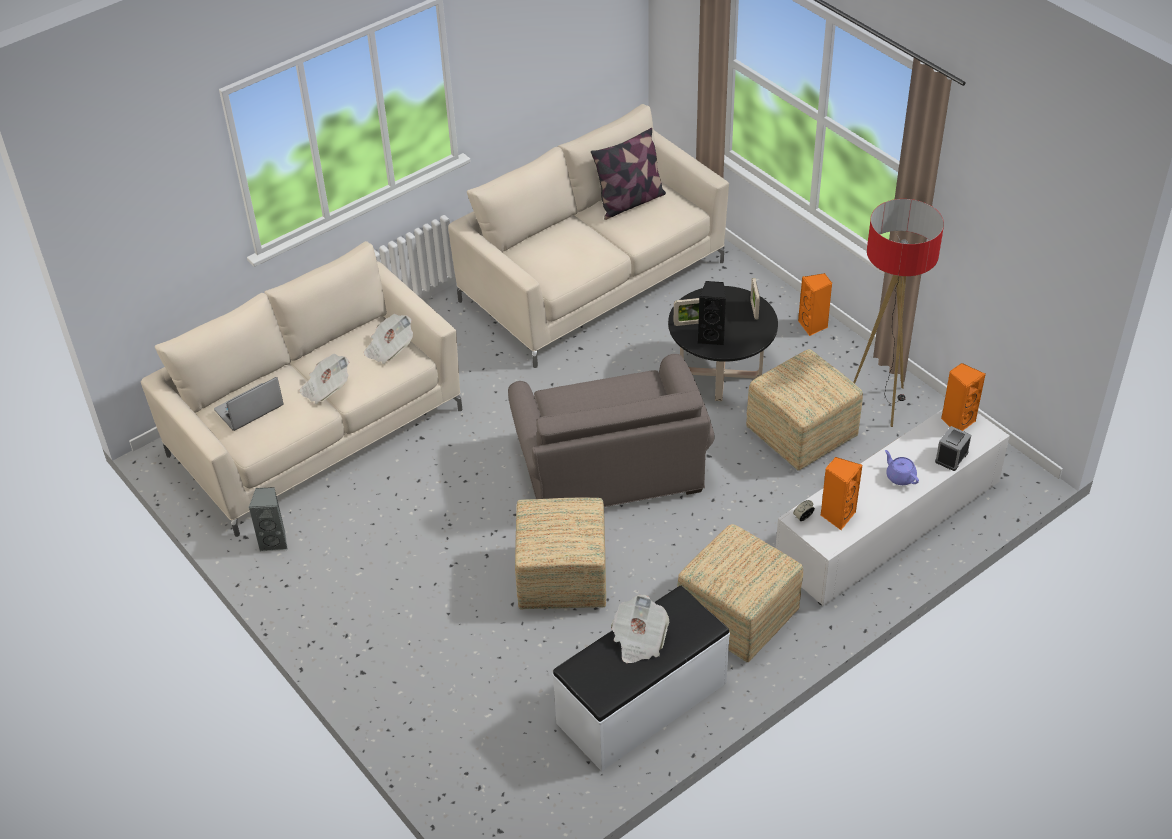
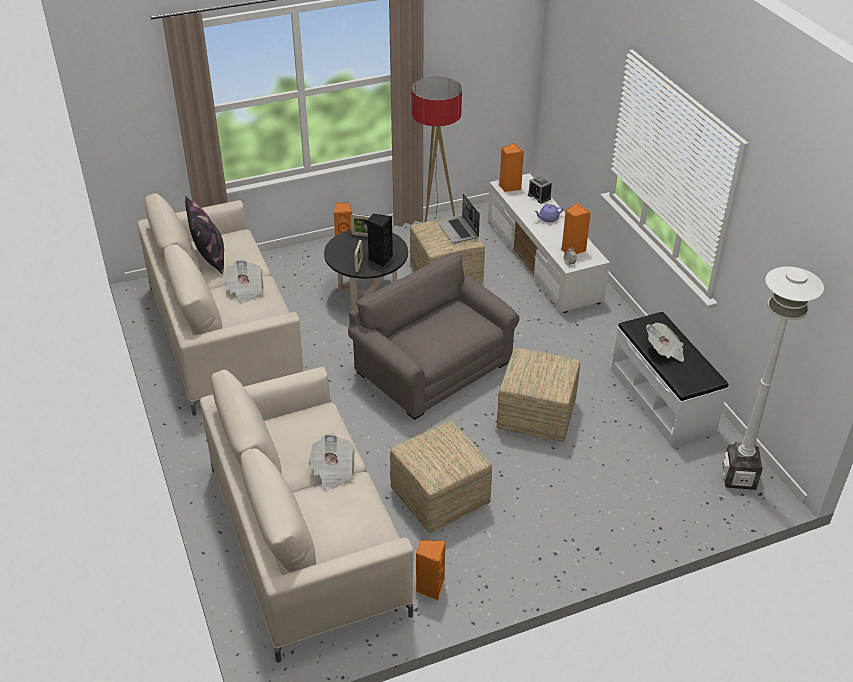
camera: 75 degrees left, 5 degrees down
laptop [214,377,284,431] -> laptop moved to [437,194,480,243]
grey speaker [249,487,288,551] -> orange speaker [416,540,445,601]
newspaper [364,314,413,364] -> newspaper moved to [225,259,264,303]
grey armchair [508,354,715,507] -> grey armchair turned 135 degrees counterclockwise [348,252,519,420]
ottoman [677,524,803,662] -> ottoman moved to [390,421,492,533]
none -> white floor lamp [722,267,824,490]

